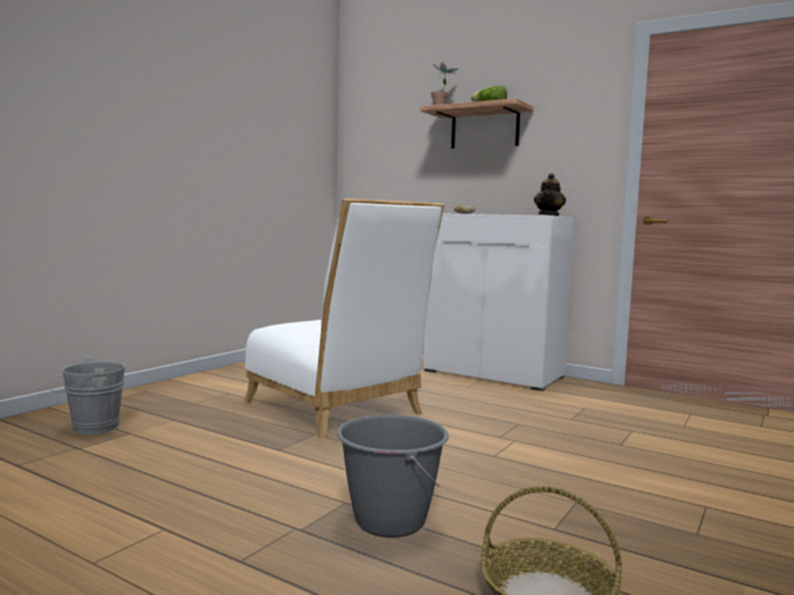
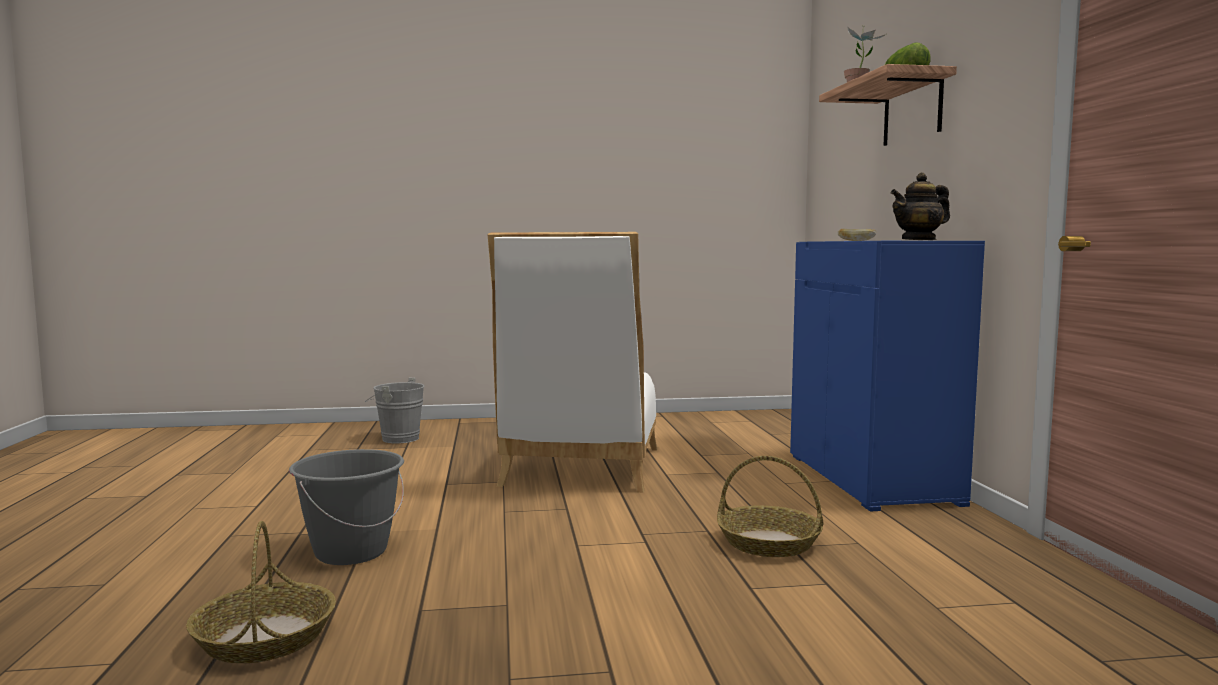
camera: 50 degrees right, 0 degrees up
white cabinet [424,213,574,391] -> blue cabinet [790,241,985,512]
none -> basket [717,456,823,557]

